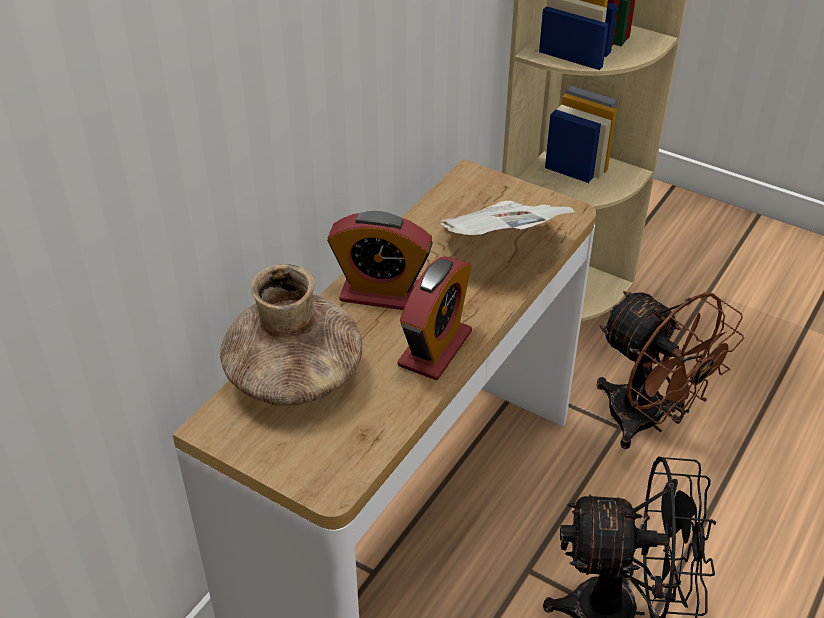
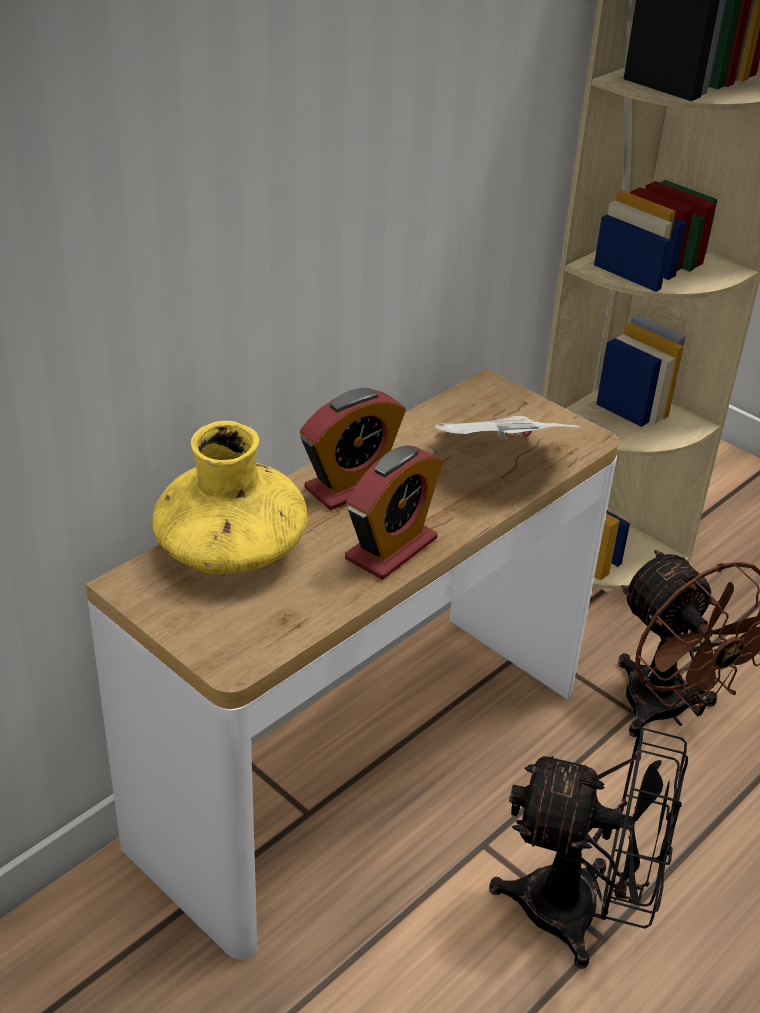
camera: 10 degrees right, 5 degrees down
brown vase [220,264,363,406] -> yellow vase [152,421,307,574]
alarm clock [327,211,433,310] -> alarm clock turned 60 degrees counterclockwise [300,388,406,510]

